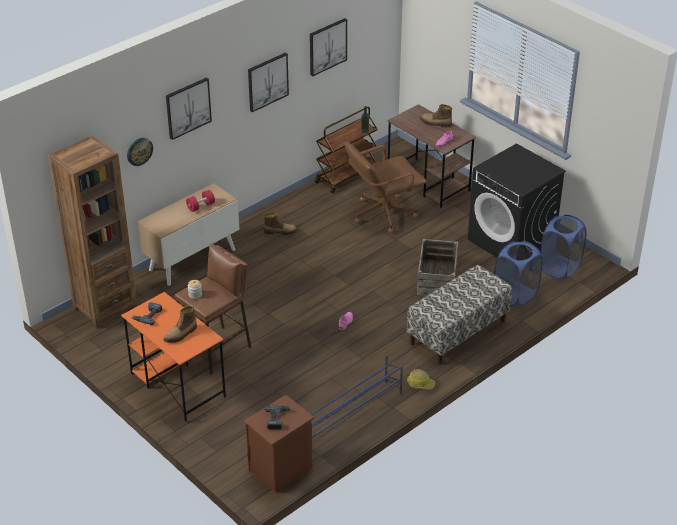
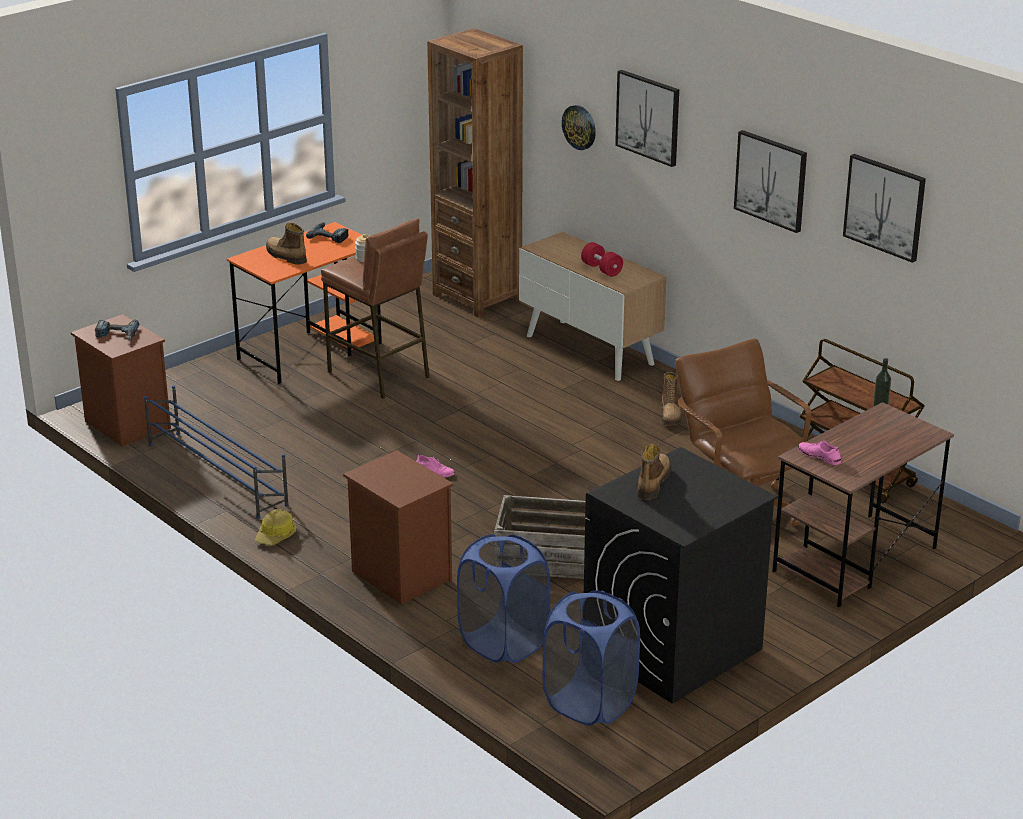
camera: 90 degrees right, 10 degrees down
bench [407,265,512,365] -> brown nightstand [343,450,453,604]
boot [420,104,452,127] -> boot moved to [637,444,671,500]

